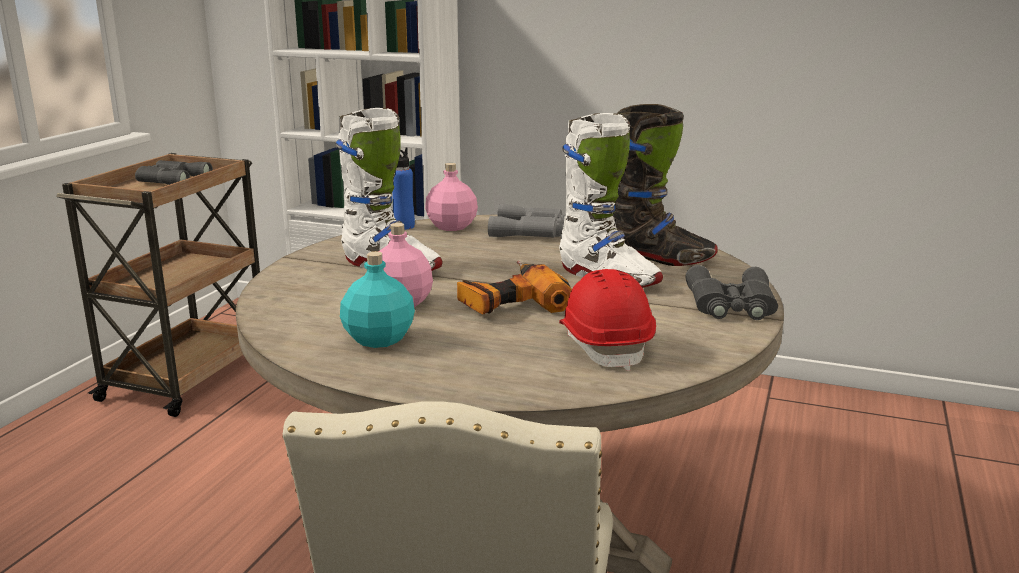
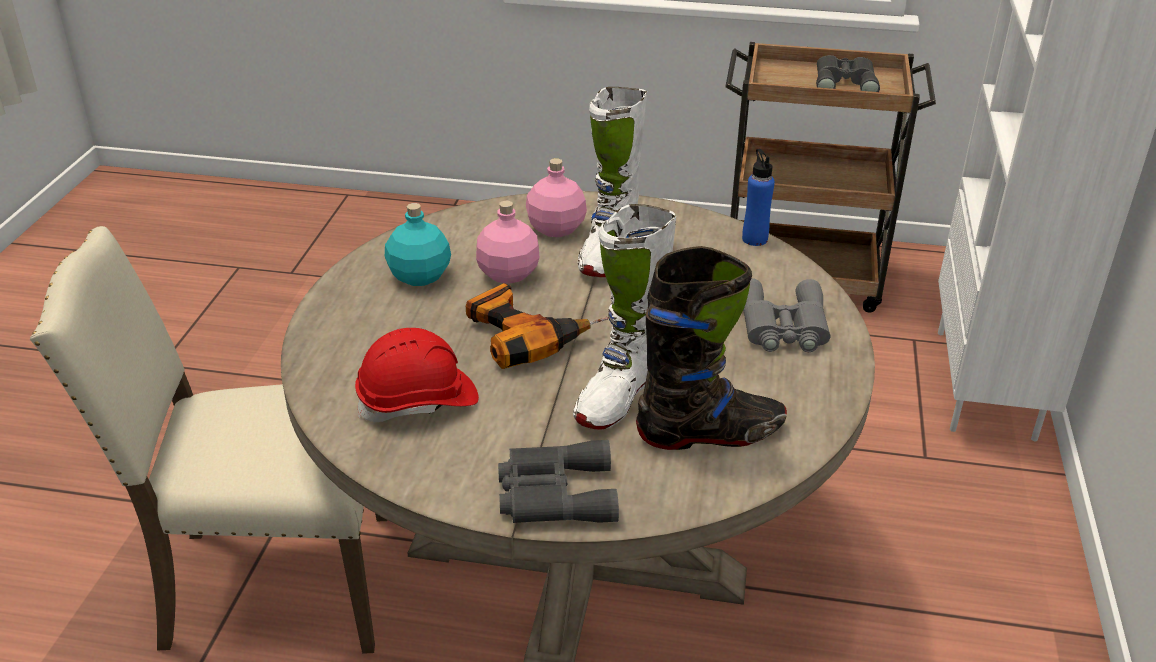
camera: 80 degrees right, 15 degrees up
pink bottle [425,163,478,231] -> pink bottle moved to [526,158,587,237]
black boot [613,104,718,266] -> black boot turned 105 degrees counterclockwise [636,246,787,450]

